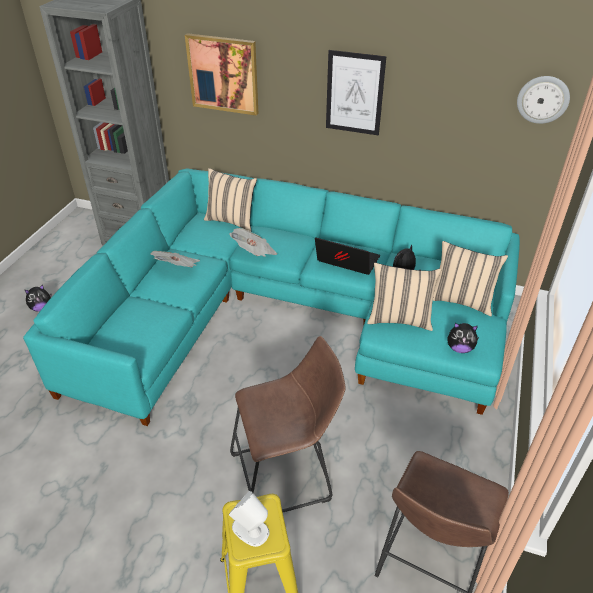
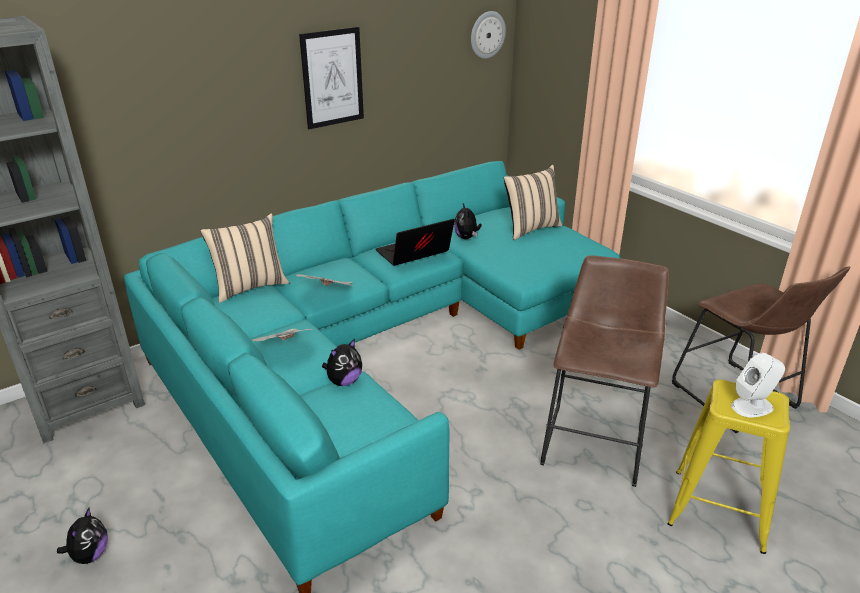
camera: 55 degrees left, 10 degrees down
picture [185,33,258,116] -> none
beige pillow [367,263,441,331] -> none
plush toy [447,323,479,353] -> plush toy moved to [322,339,362,386]

